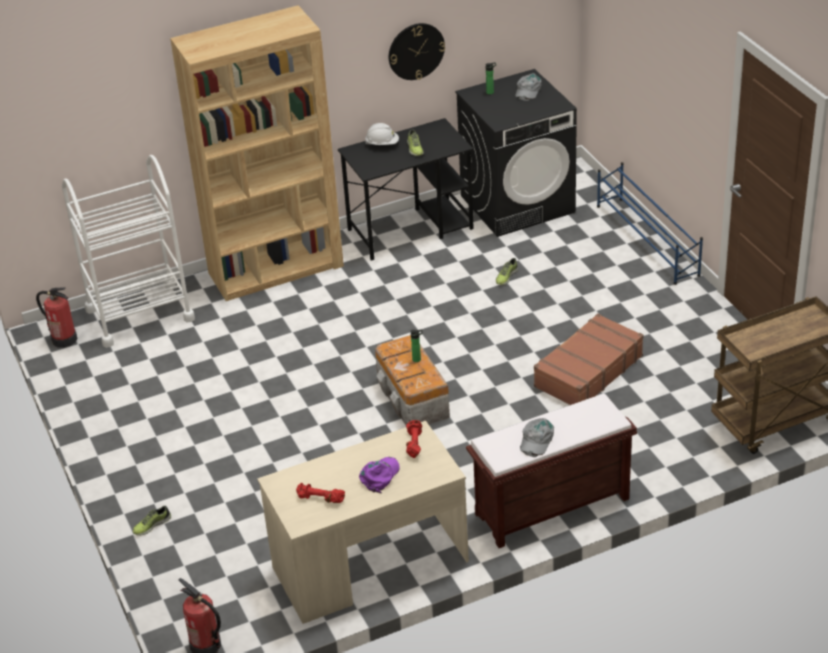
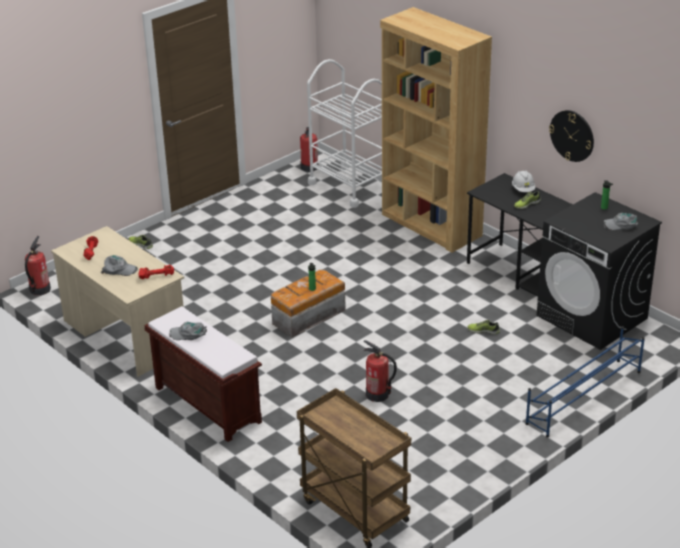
camera: 70 degrees right, 5 degrees down
purple cap [359,457,399,493] -> grey cap [101,255,138,276]
brown suitcase [534,313,644,405] -> fire extinguisher [364,340,397,402]

